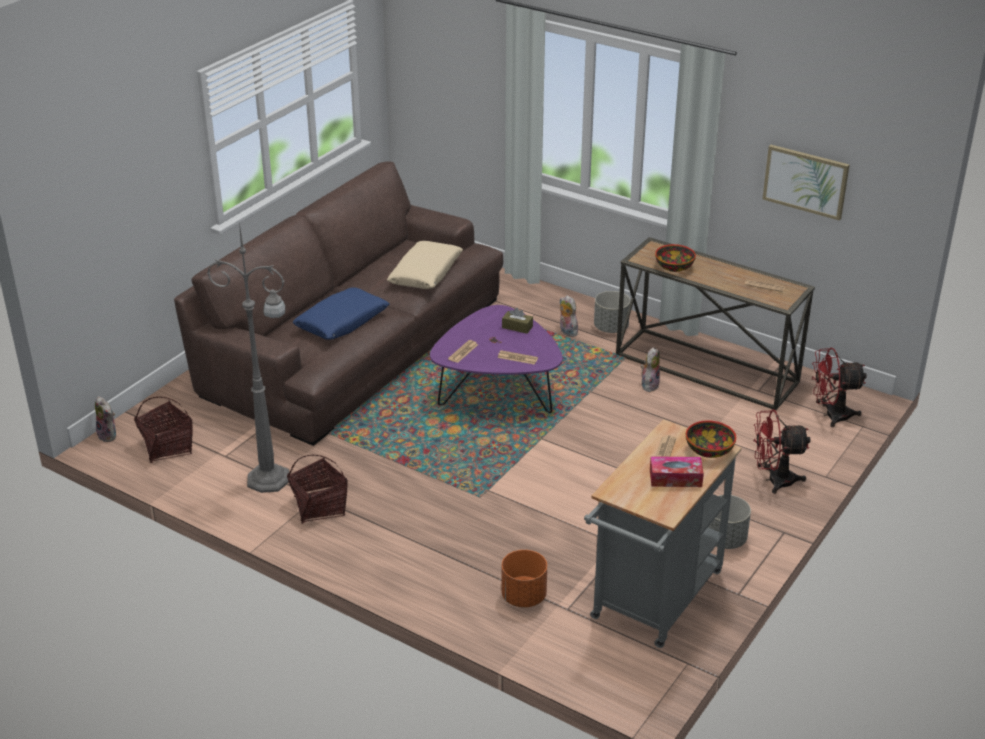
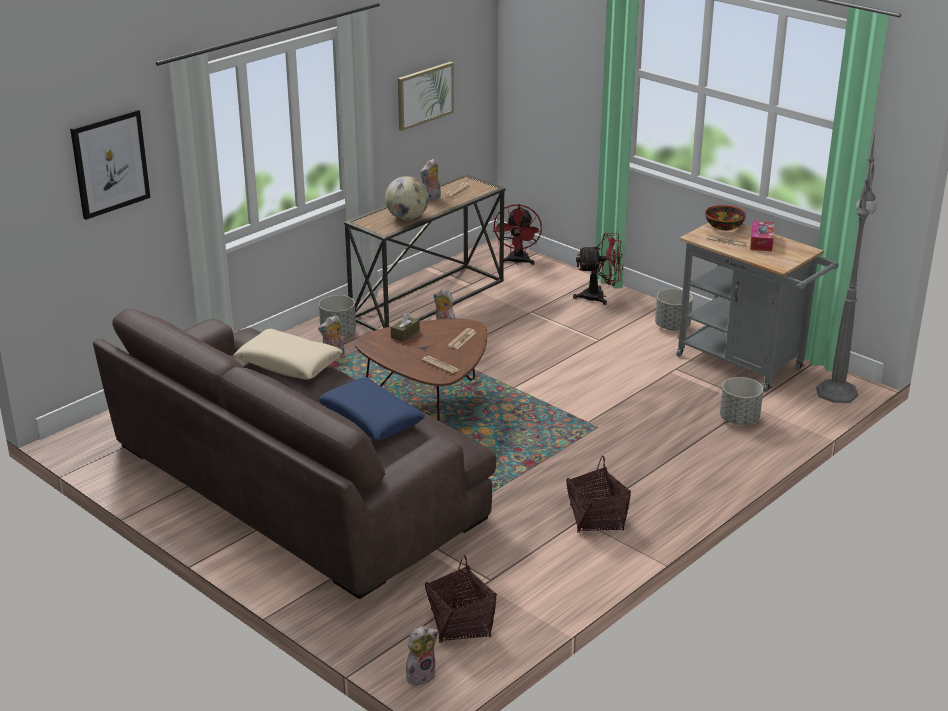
camera: 80 degrees left, 5 degrees down
grey floor lamp [207,223,289,493] -> grey floor lamp moved to [816,134,877,403]
purple coffee table [430,305,562,413] -> brown coffee table [355,319,487,421]
orange planter [501,550,547,607] -> grey planter [720,377,763,425]
bowl [655,244,696,272] -> globe [385,176,429,220]
red fan [753,409,811,494] -> red fan turned 105 degrees counterclockwise [573,233,623,305]
none -> picture [70,109,151,220]
none -> plush toy [420,159,441,202]

